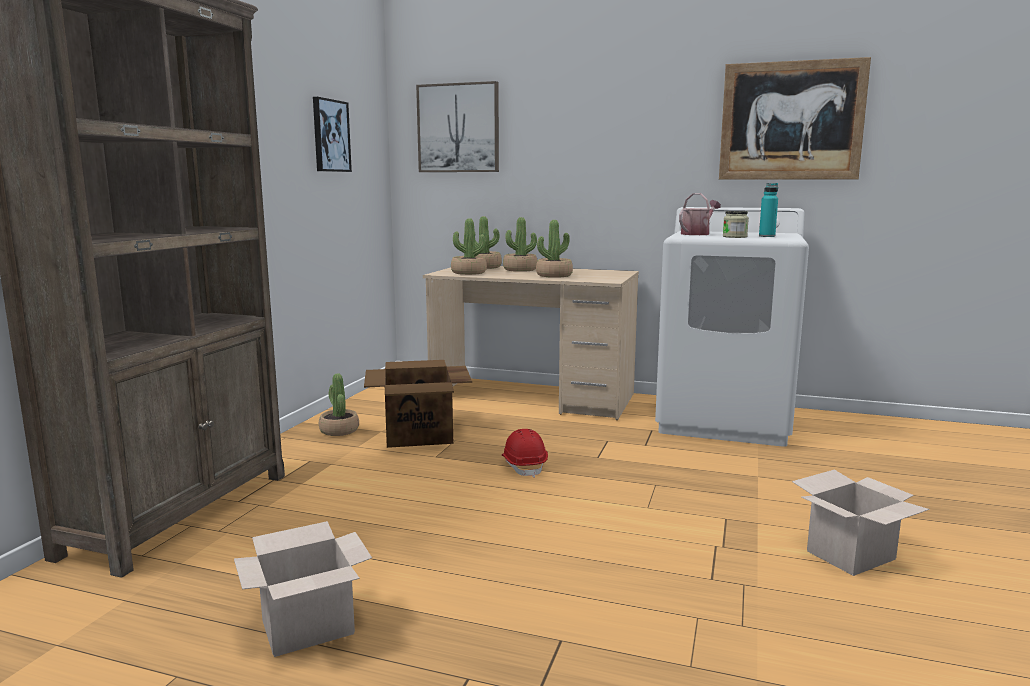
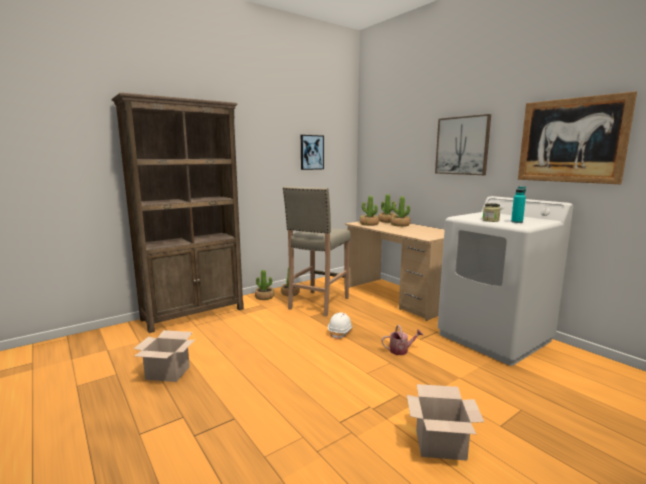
camera: 35 degrees right, 0 degrees up
cardboard box [364,360,472,448] -> beige stool [283,186,351,317]
picture [416,81,499,172] -> picture moved to [435,114,491,175]
red hard hat [502,429,548,478] -> white hard hat [328,313,352,340]
potted plant [536,220,573,278] -> potted plant moved to [255,270,274,300]
watering can [679,193,721,235] -> watering can moved to [381,325,423,355]

